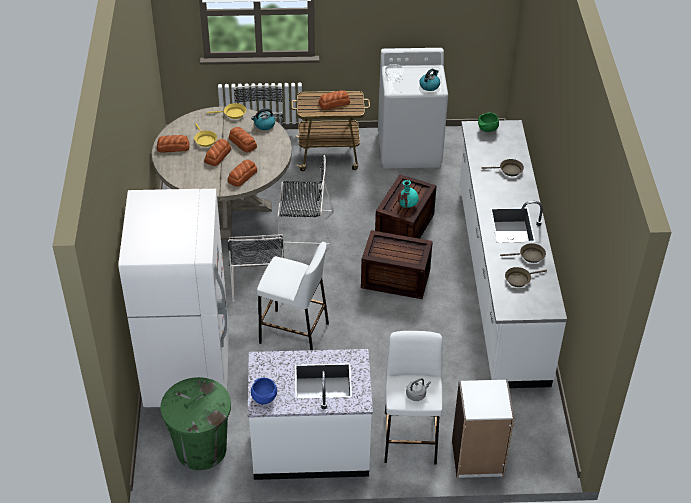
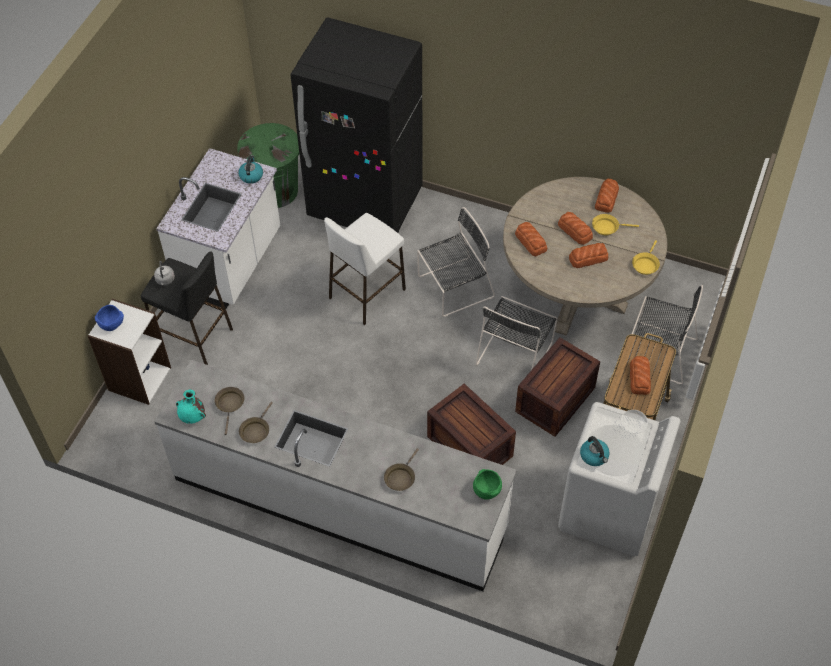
camera: 115 degrees right, 10 degrees up
white fridge [118,189,229,408] -> black fridge [290,17,423,233]
black chair [228,234,284,302] -> black chair turned 135 degrees clockwise [417,207,495,317]
kettle [251,108,275,130] -> kettle moved to [238,155,263,184]
blue bowl [251,378,277,405] -> blue bowl moved to [95,305,124,331]
crate [361,230,433,299] -> crate moved to [515,337,600,437]
white stool [384,331,443,464] -> black stool [141,251,233,365]
turquoise vase [398,180,419,208] -> turquoise vase moved to [176,390,206,424]

